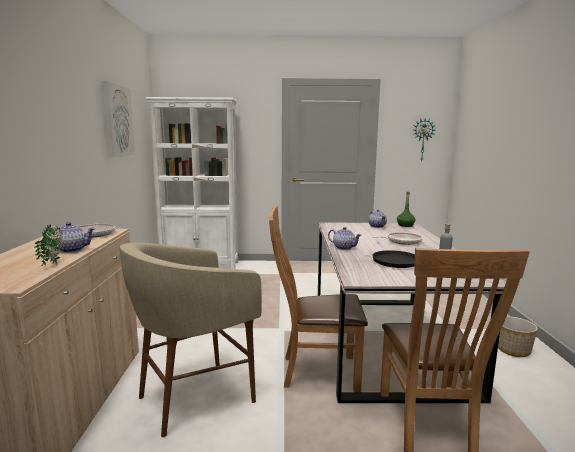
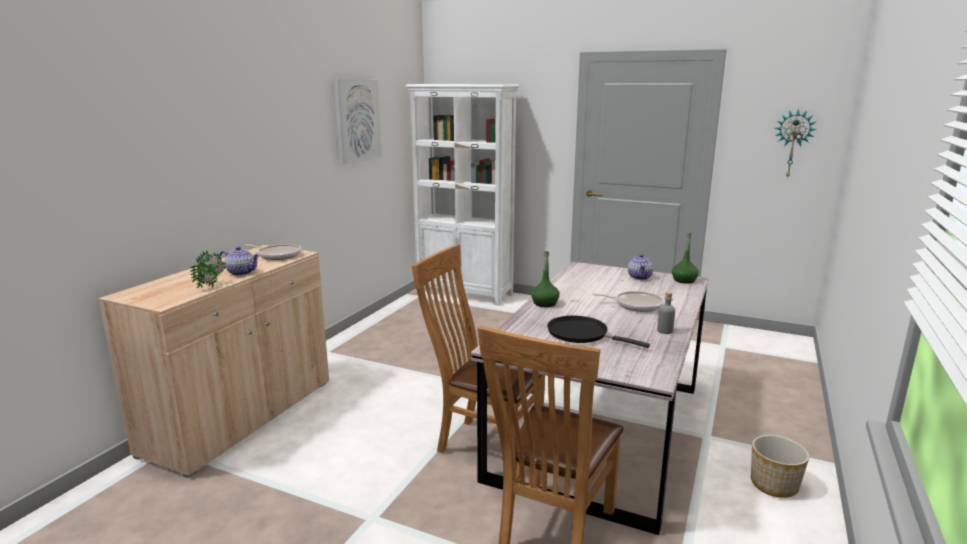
camera: 25 degrees right, 5 degrees up
beige stool [120,243,262,437] -> none
teapot [328,227,361,250] -> green bottle [531,251,560,307]

